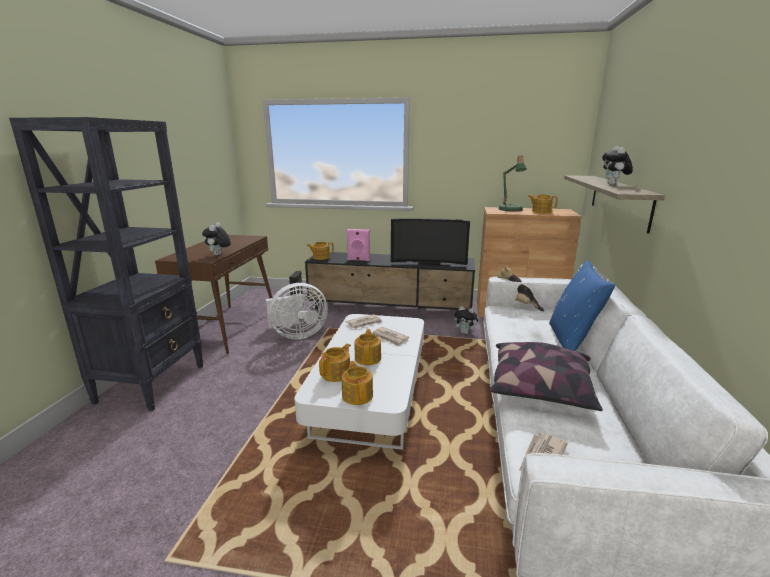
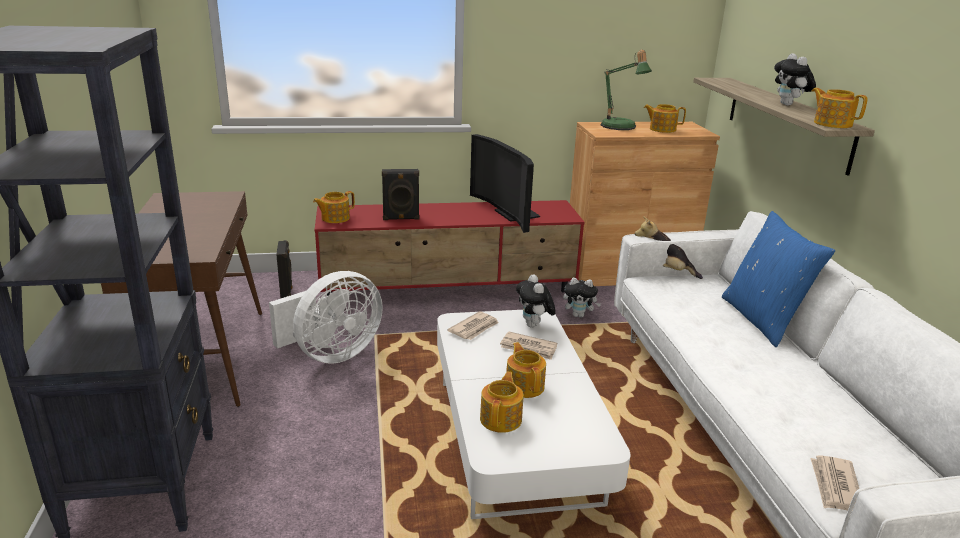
camera: 20 degrees left, 5 degrees up
plush toy [202,223,231,256] -> plush toy moved to [516,274,556,327]
black tv stand [305,252,475,310] -> red tv stand [314,200,585,296]
teapot [342,361,373,405] -> teapot moved to [812,88,868,128]
pink speaker [346,229,370,261] -> black speaker [382,169,419,220]
television [391,218,470,265] -> television turned 75 degrees clockwise [470,134,540,233]
pillow [489,342,603,411] -> none

